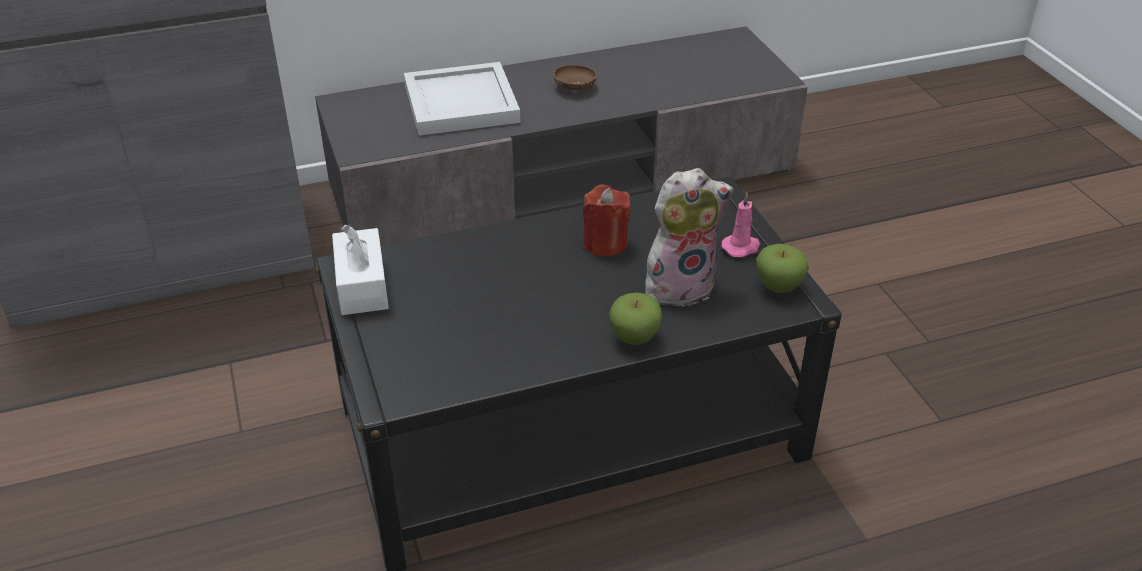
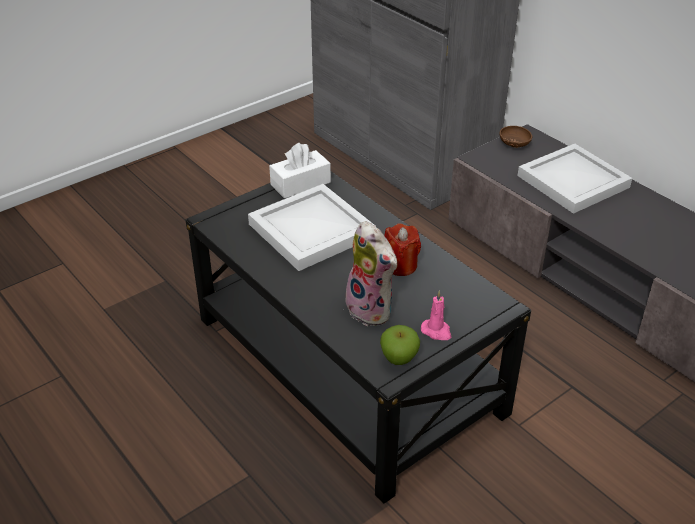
camera: 70 degrees right, 0 degrees up
brown bowl [553,65,597,91] -> brown bowl moved to [499,126,532,148]
apple [609,292,662,345] -> none
none -> white tray [248,184,376,271]

